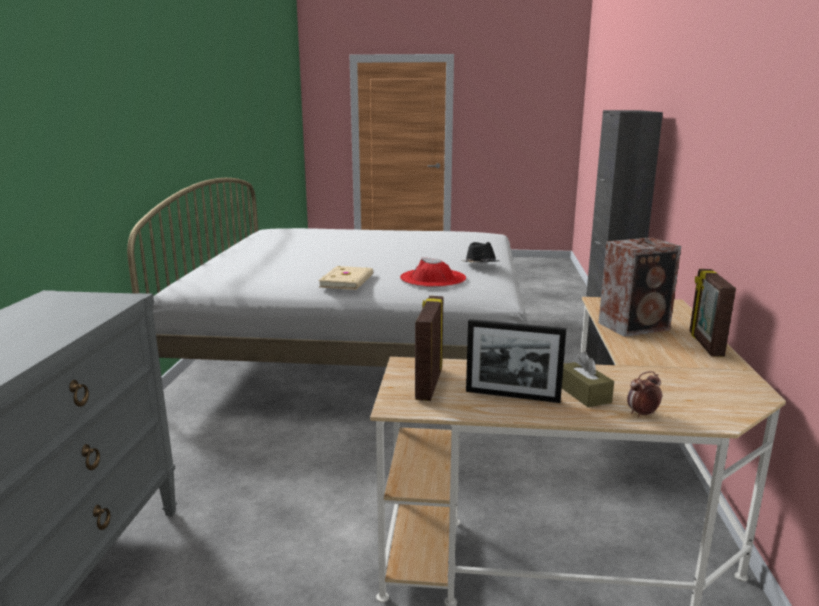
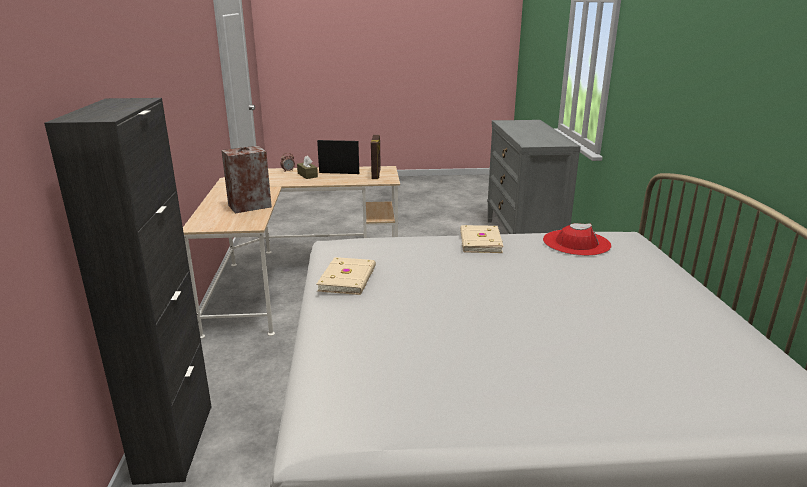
camera: 170 degrees right, 5 degrees up
red hat [400,257,466,287] -> red hat moved to [543,223,611,256]
black hat [462,242,499,263] -> beige book [317,257,376,295]
picture frame [690,269,736,357] -> none

